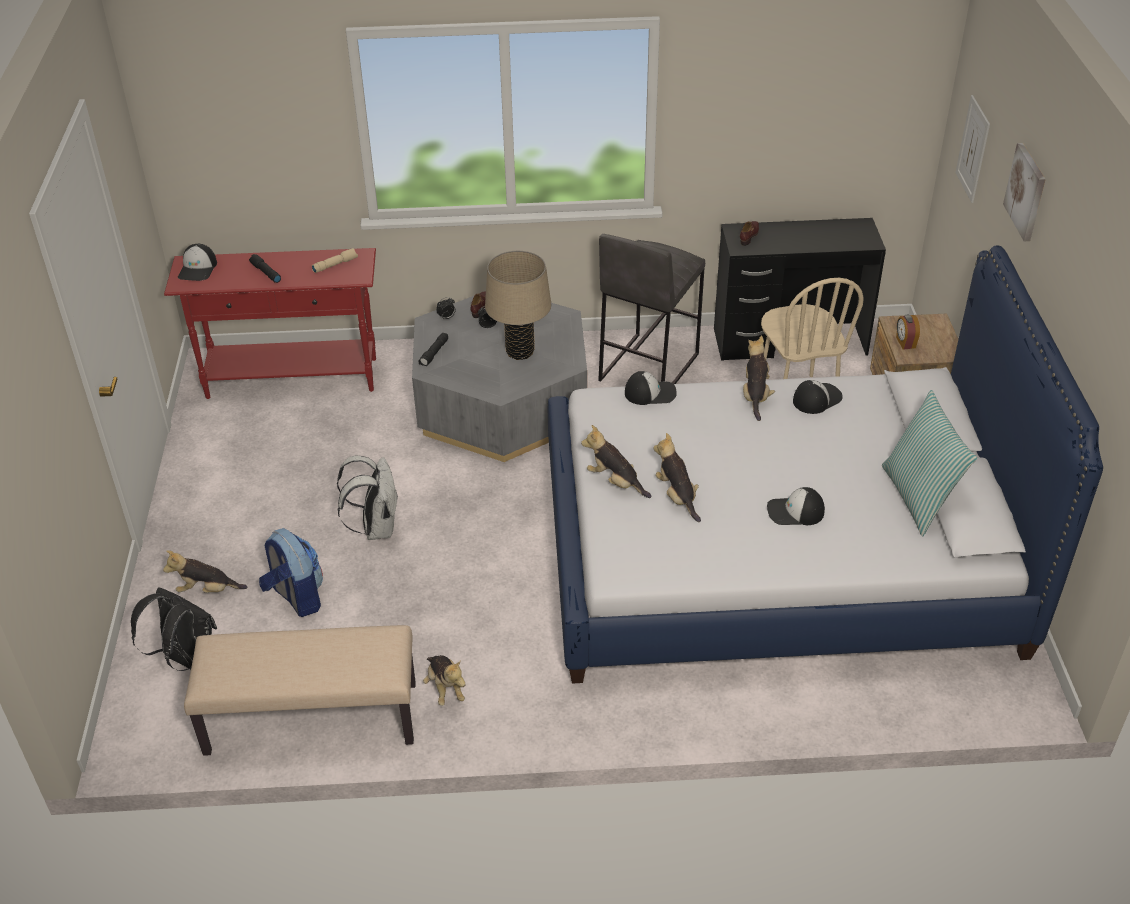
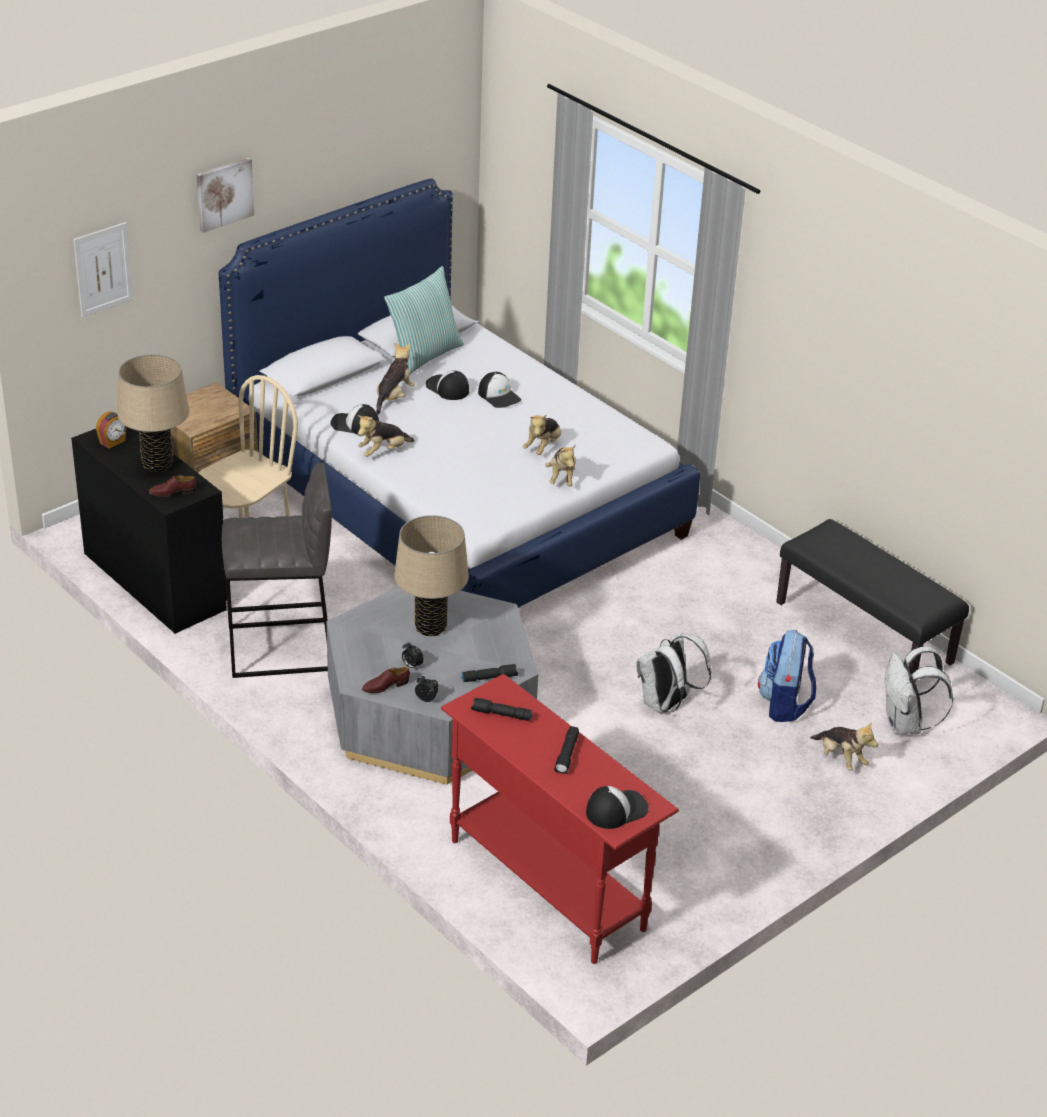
camera: 130 degrees left, 5 degrees down
black backpack [131,587,217,671] -> white backpack [884,646,953,735]
beige bench [184,625,415,756] -> black bench [776,519,969,682]
beige flashlight [312,248,358,273] -> black flashlight [471,698,532,721]
plush toy [423,655,466,706] -> plush toy moved to [376,343,415,415]
cap [625,371,677,405] -> cap moved to [426,371,469,400]
alarm clock [896,315,920,349] -> alarm clock moved to [96,411,126,449]
none -> beige table lamp [117,354,189,472]

